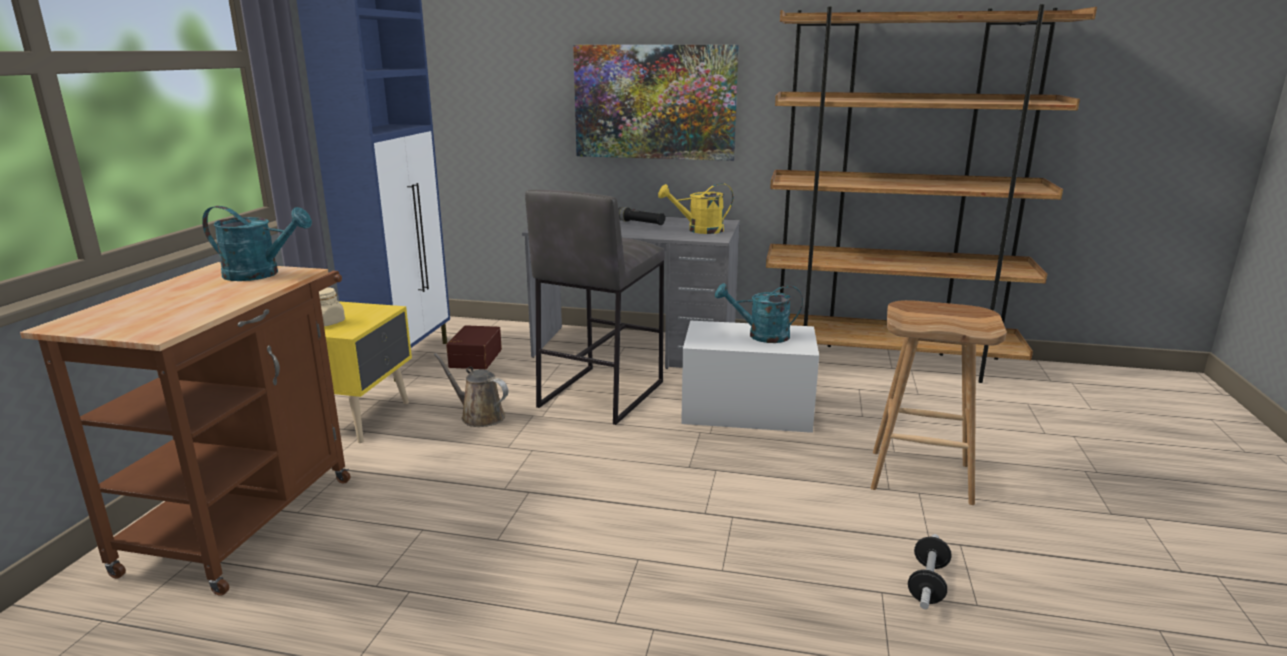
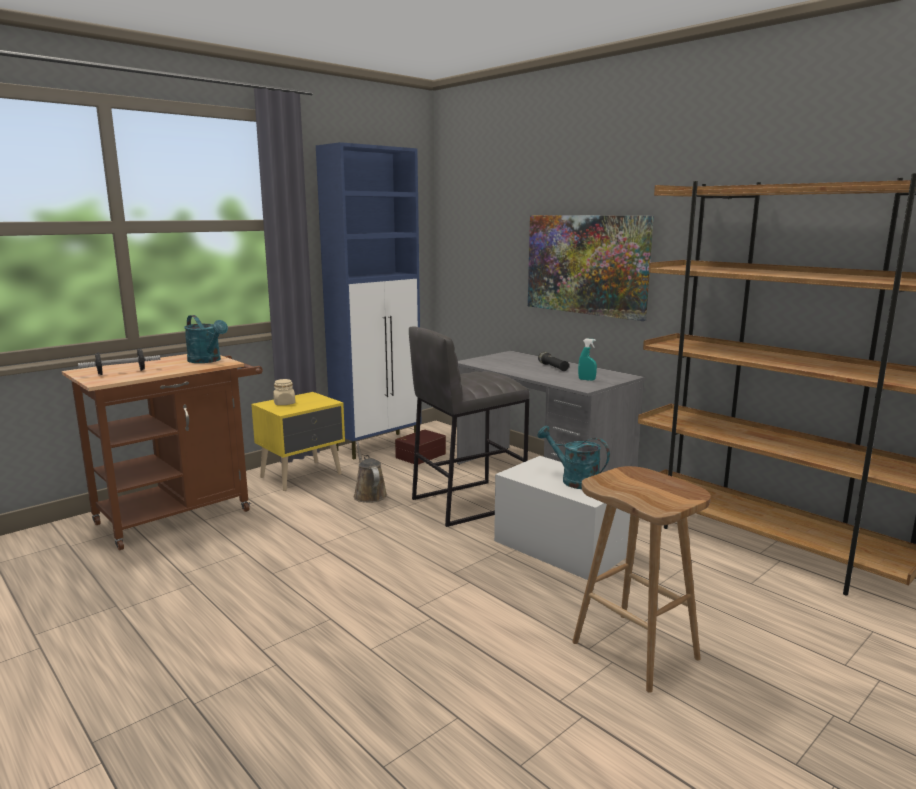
camera: 35 degrees right, 5 degrees down
yellow watering can [658,183,733,234] -> turquoise spray bottle [578,339,597,381]
dumbbell [908,534,951,609] -> dumbbell moved to [78,348,160,375]

